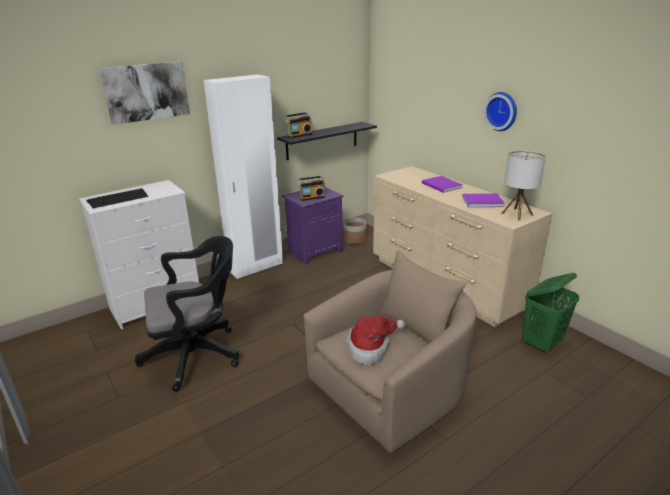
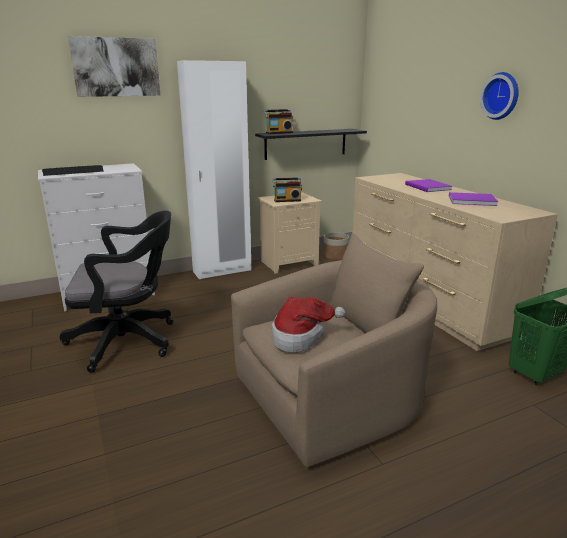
camera: 10 degrees right, 5 degrees down
purple nightstand [282,187,344,265] -> beige nightstand [257,192,322,274]
table lamp [501,150,546,221] -> none

